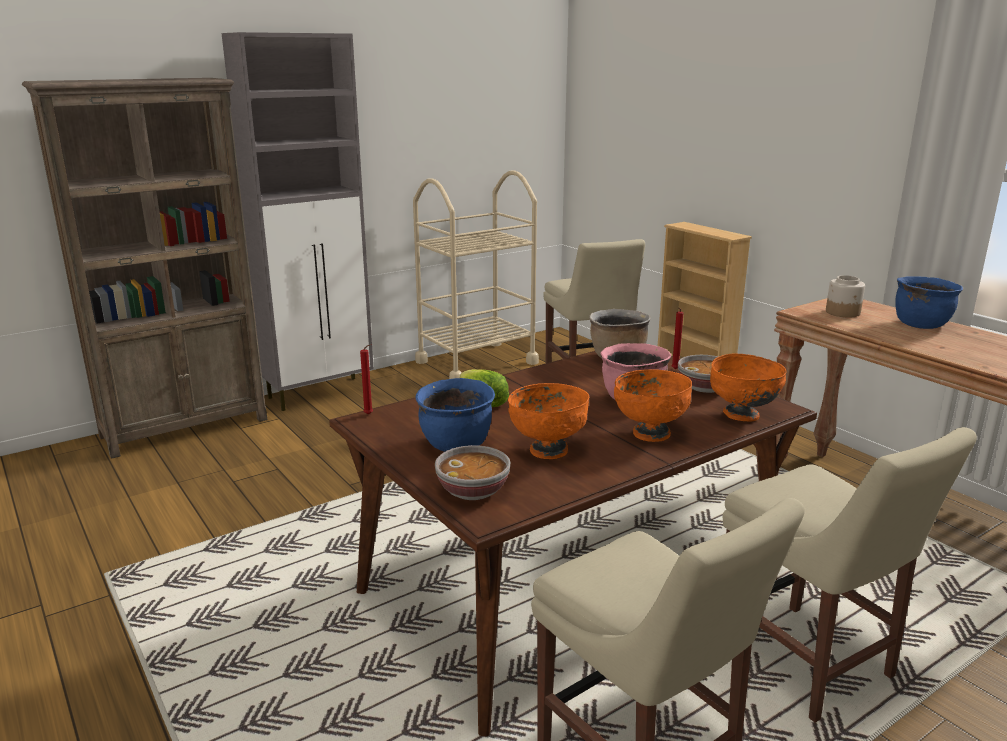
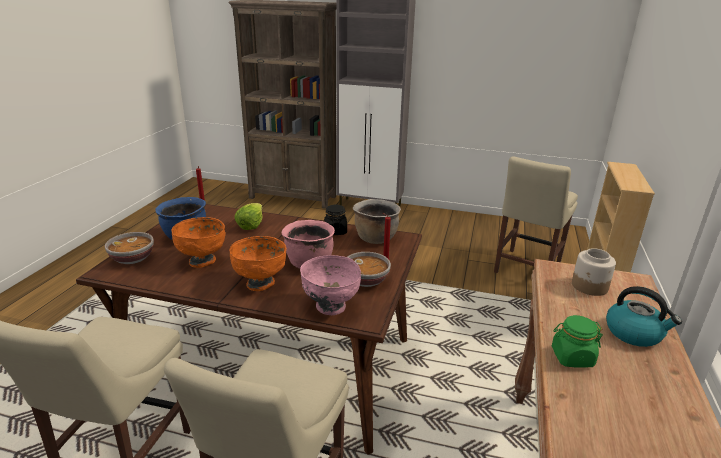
camera: 50 degrees right, 5 degrees up
beige cart [413,170,539,379] -> none
orange bowl [710,353,786,422] -> pink bowl [300,255,361,315]
blue cooking pot [895,276,963,329] -> kettle [606,286,682,347]
none -> black jar [324,205,347,235]
none -> green jar [552,315,603,368]

